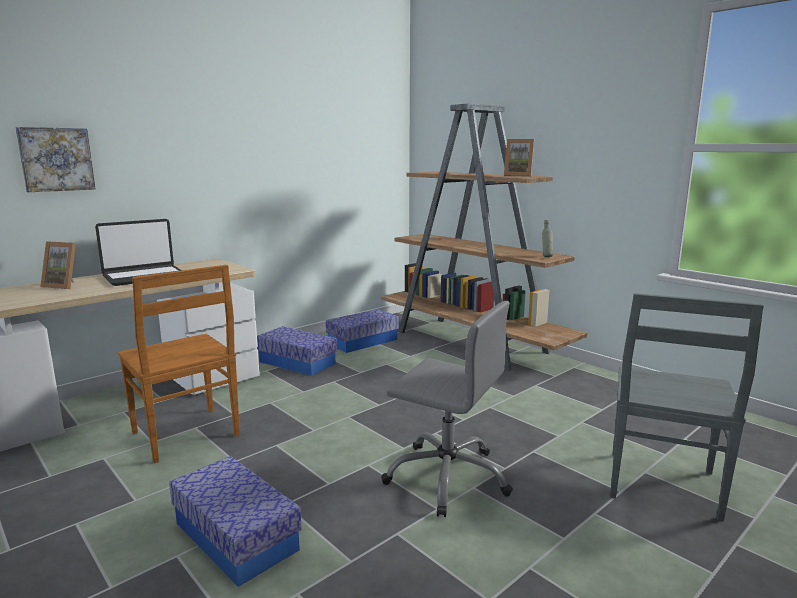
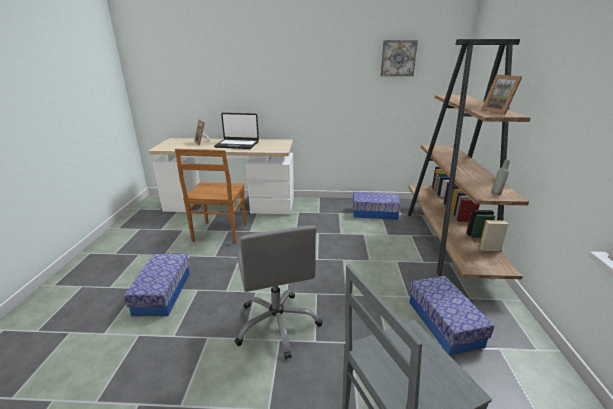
camera: 45 degrees right, 10 degrees up
picture [16,127,95,192] -> picture moved to [380,40,418,76]
storage box [257,326,337,376] -> storage box moved to [409,276,494,356]

